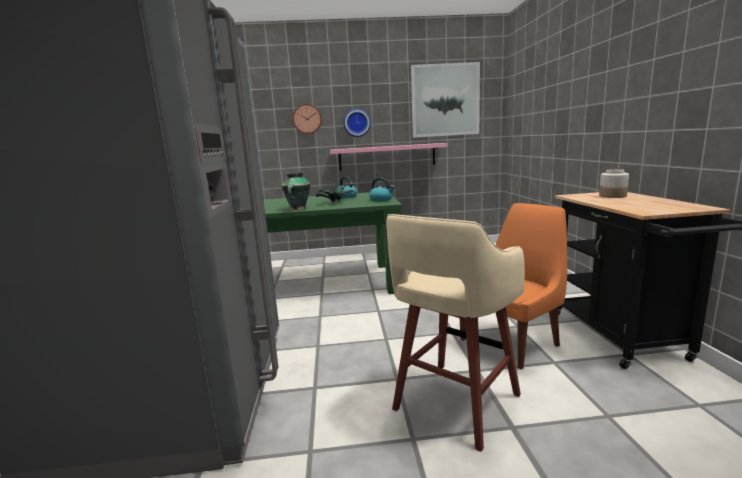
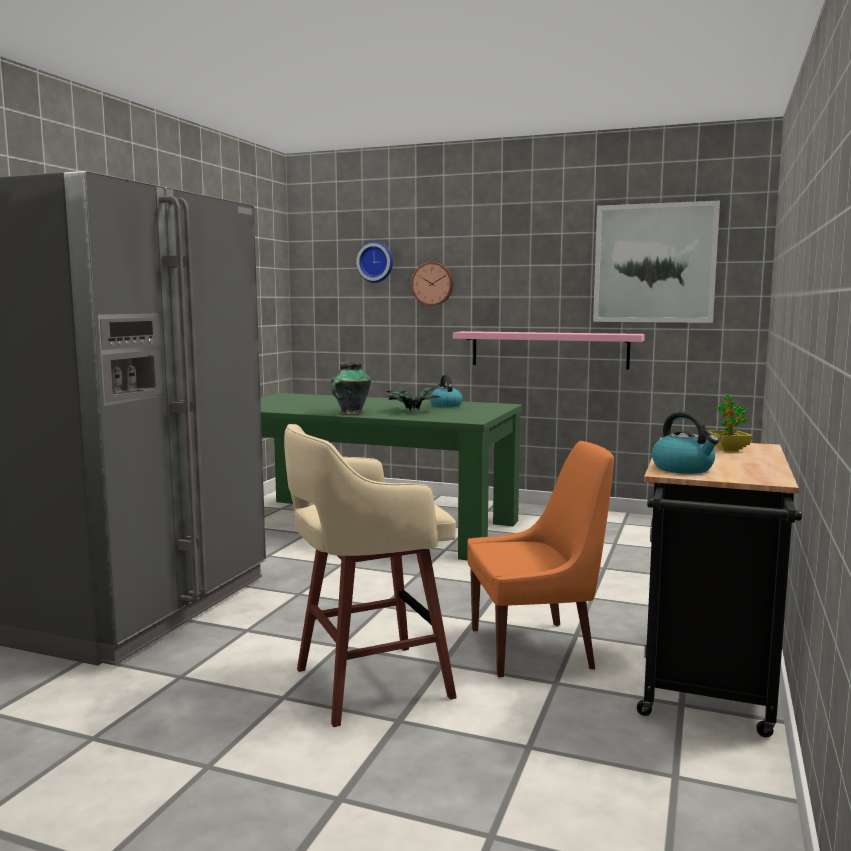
camera: 25 degrees right, 5 degrees down
wall clock [344,109,371,137] -> wall clock moved to [356,241,393,283]
kettle [369,178,394,202] -> kettle moved to [652,411,719,474]
jar [599,169,629,198] -> potted plant [708,394,753,451]

